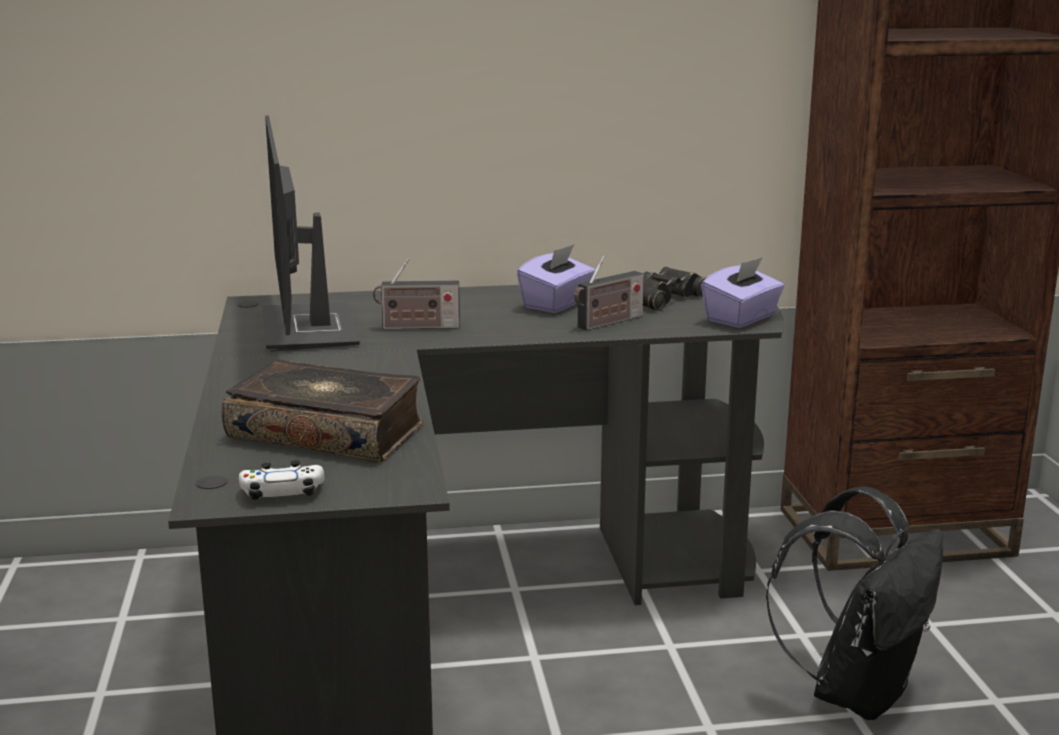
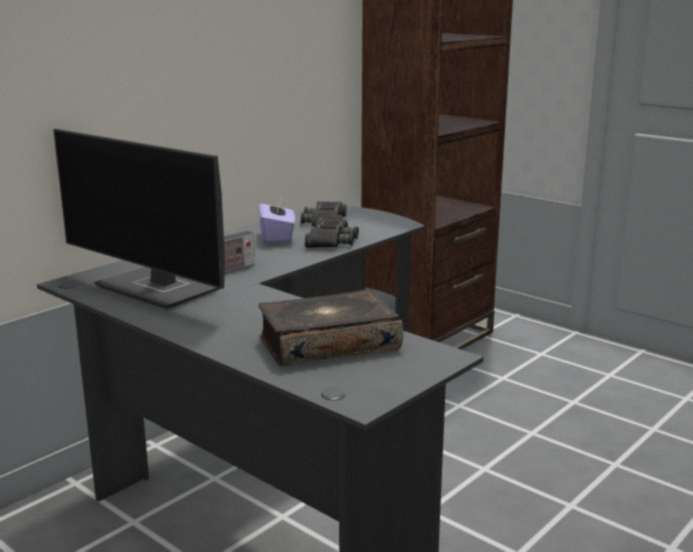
camera: 40 degrees left, 0 degrees up
white game controller [239,460,324,500] -> none
radio [574,256,644,330] -> black binoculars [305,218,359,248]
purple tissue box [701,257,784,328] -> none
black backpack [766,486,943,720] -> none

